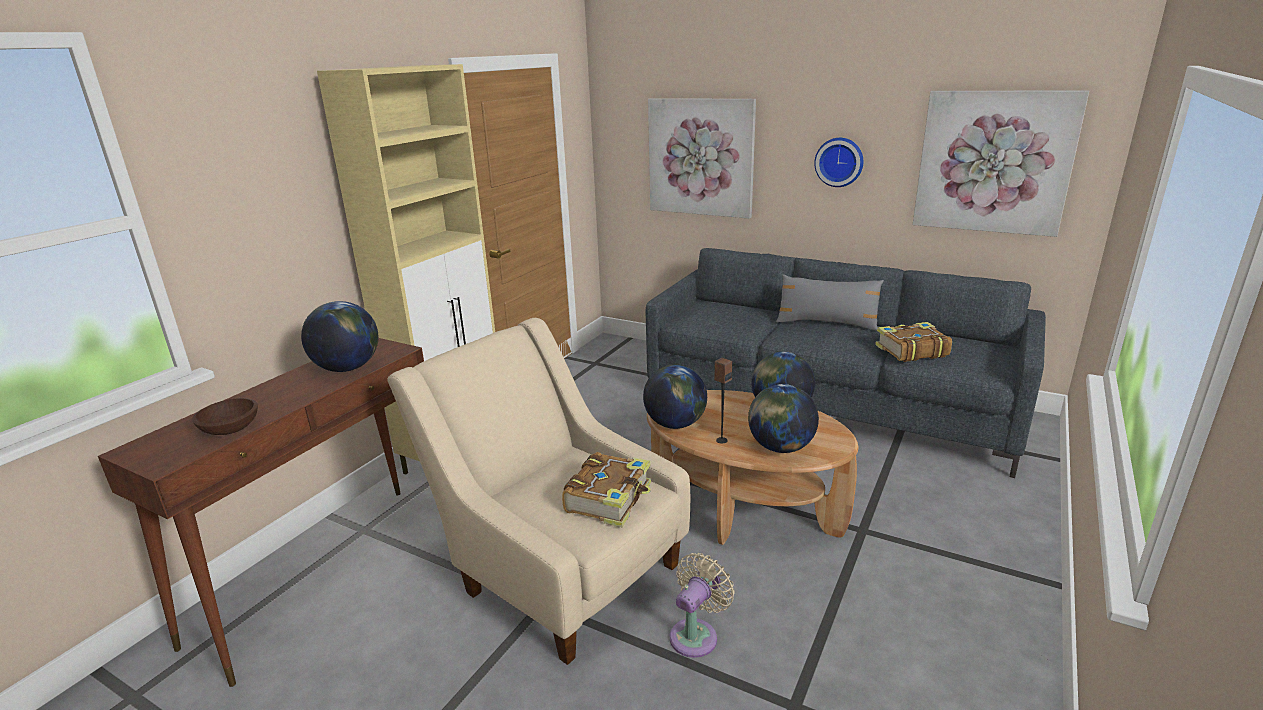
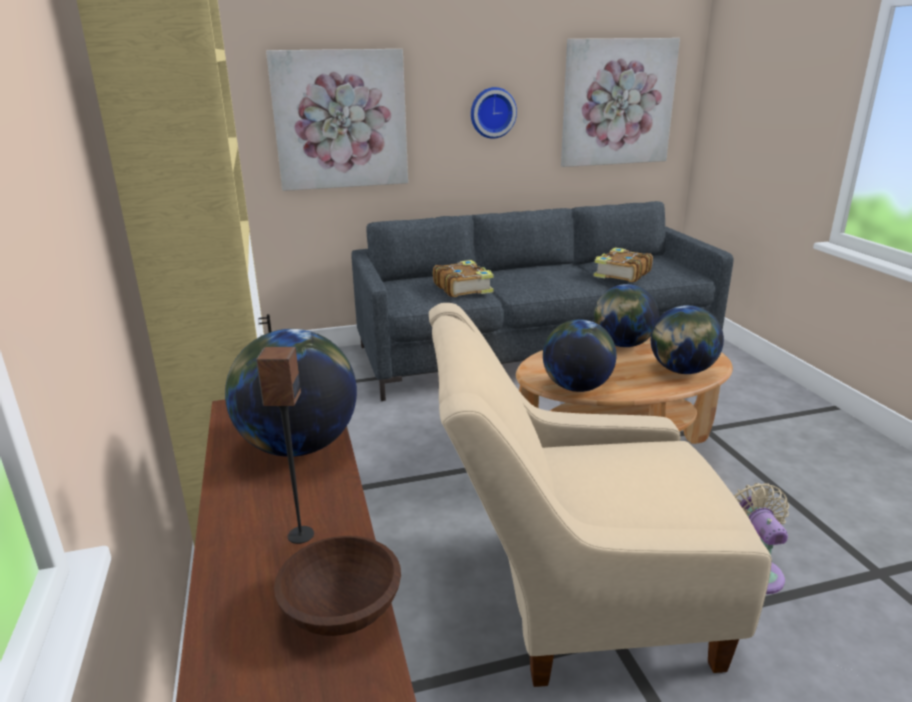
camera: 45 degrees left, 0 degrees up
book [562,452,651,527] -> book moved to [433,260,494,297]
speaker [714,358,732,443] -> speaker moved to [256,347,314,544]
grey pillow [776,274,884,331] -> none

